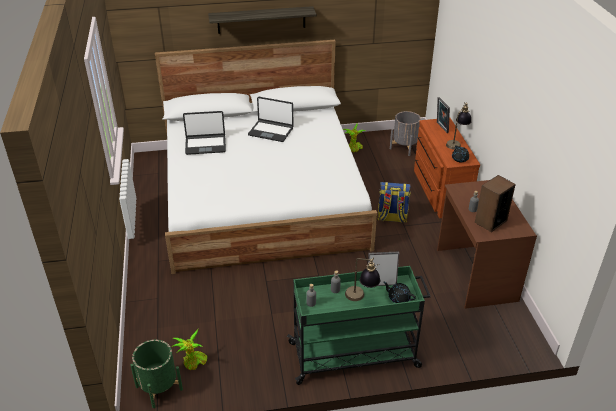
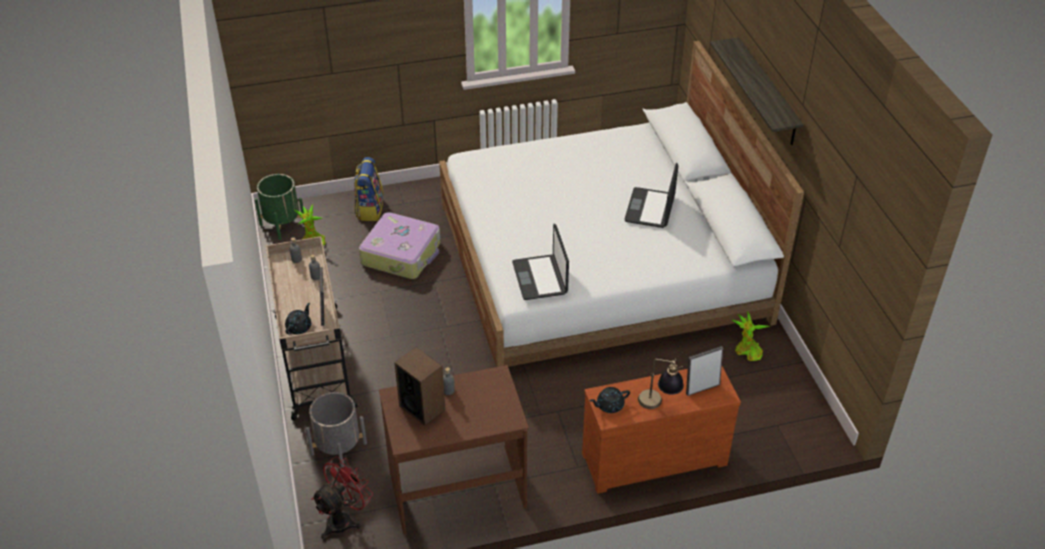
camera: 85 degrees right, 5 degrees up
laptop [183,111,226,155] -> laptop moved to [512,224,569,300]
green cart [287,266,431,385] -> beige cart [266,236,357,421]
table lamp [345,258,380,301] -> none
backpack [377,182,411,223] -> backpack moved to [354,157,383,221]
grey planter [390,111,421,156] -> grey planter moved to [306,392,367,468]
none -> red fan [311,456,373,539]
none -> suitcase [359,212,440,279]

